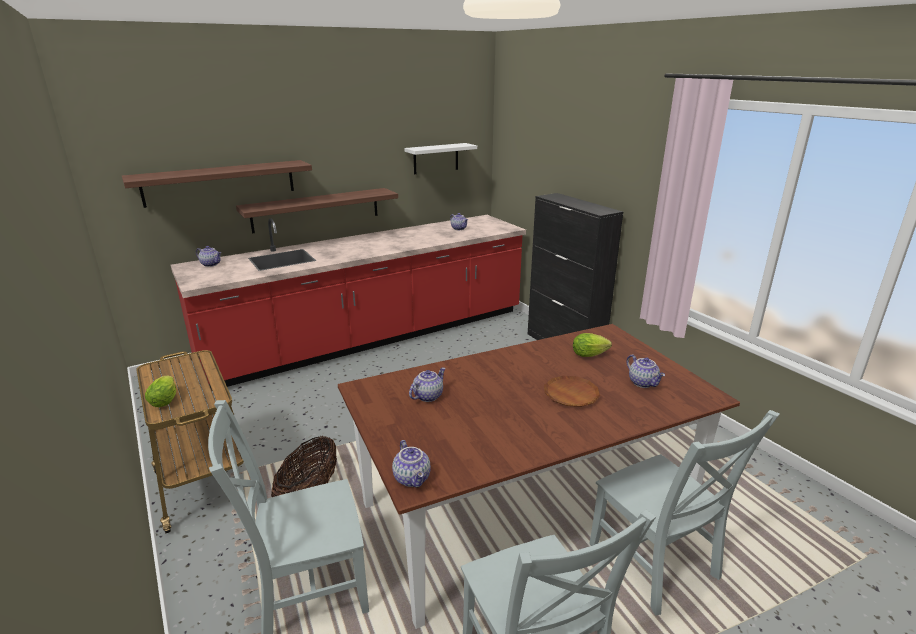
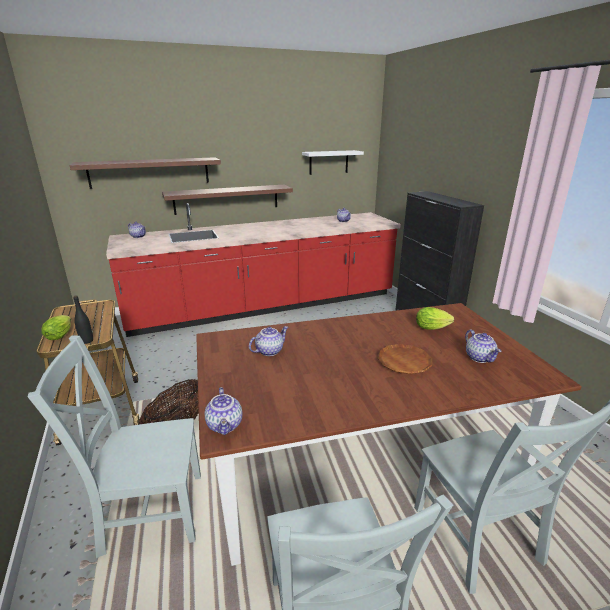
camera: 10 degrees right, 0 degrees up
none -> black bottle [73,295,93,344]

